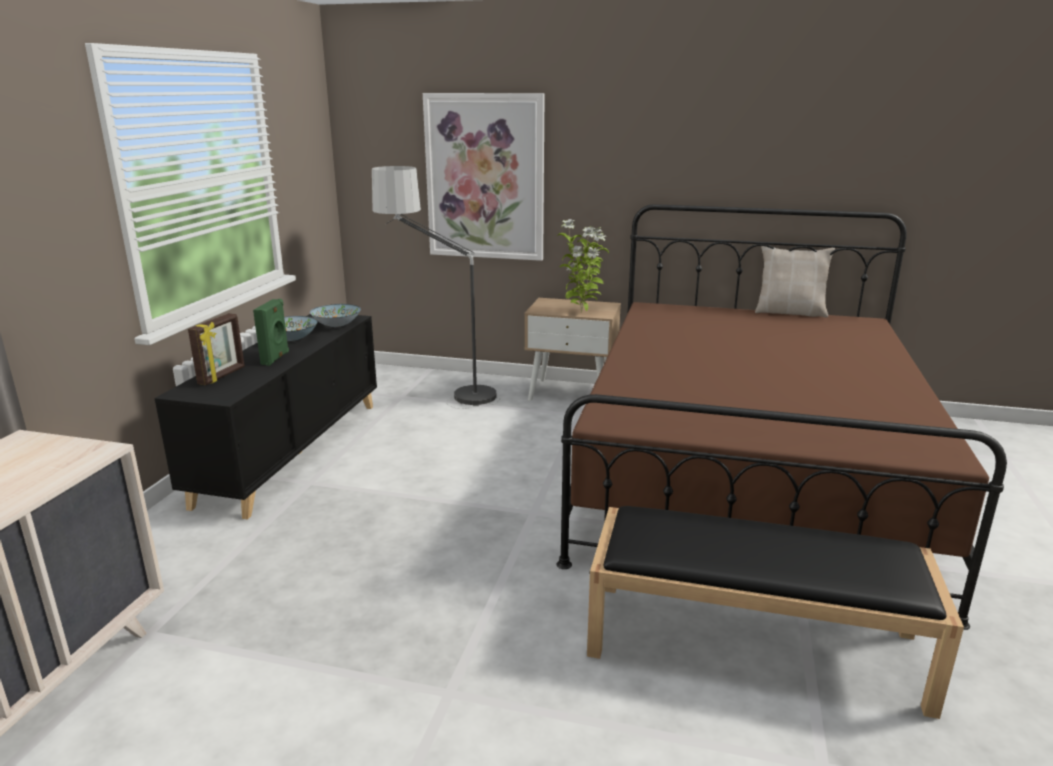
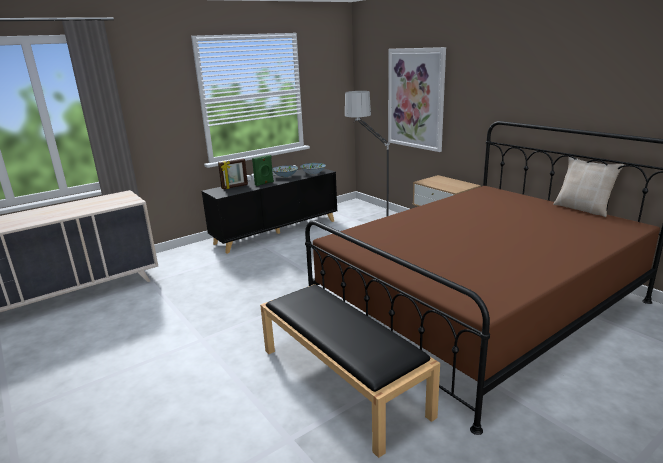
camera: 40 degrees right, 0 degrees up
potted plant [558,219,609,313] -> none

